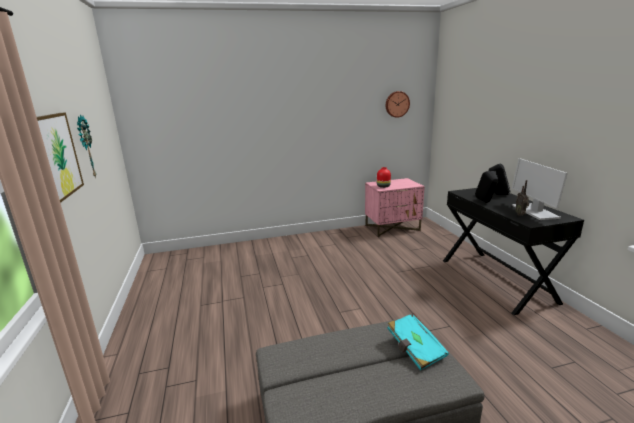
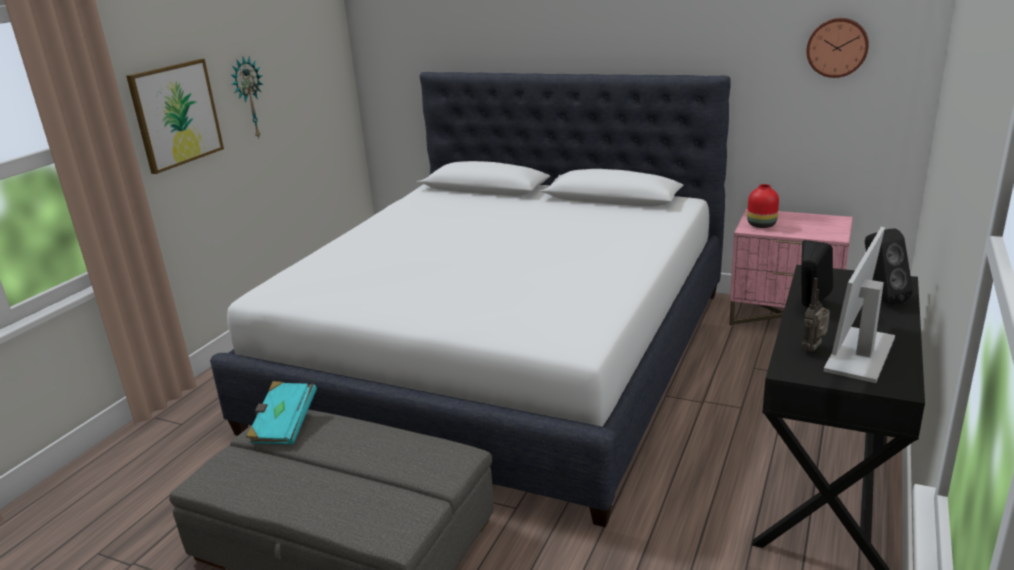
camera: 40 degrees right, 5 degrees up
turquoise book [387,313,449,370] -> turquoise book moved to [246,381,317,445]
none -> white bed [210,72,731,527]

